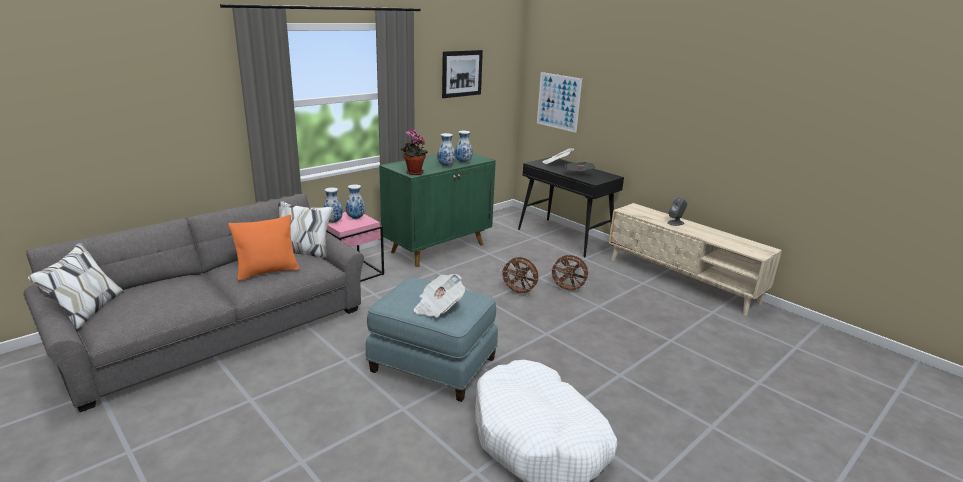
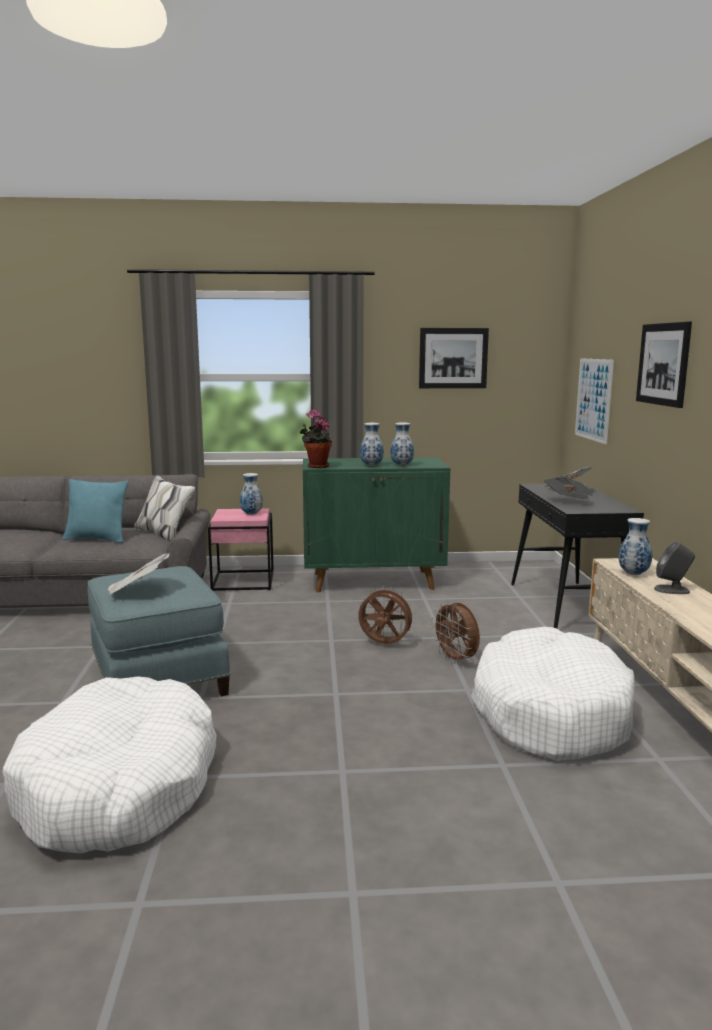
camera: 40 degrees right, 10 degrees down
orange pillow [228,215,300,281] -> turquoise pillow [63,479,128,543]
vase [323,187,343,223] -> vase moved to [618,518,652,575]
brown fan [500,257,538,296] -> brown fan turned 135 degrees clockwise [359,586,416,644]
none -> white dog bed [471,627,635,761]
none -> picture [636,321,692,408]

